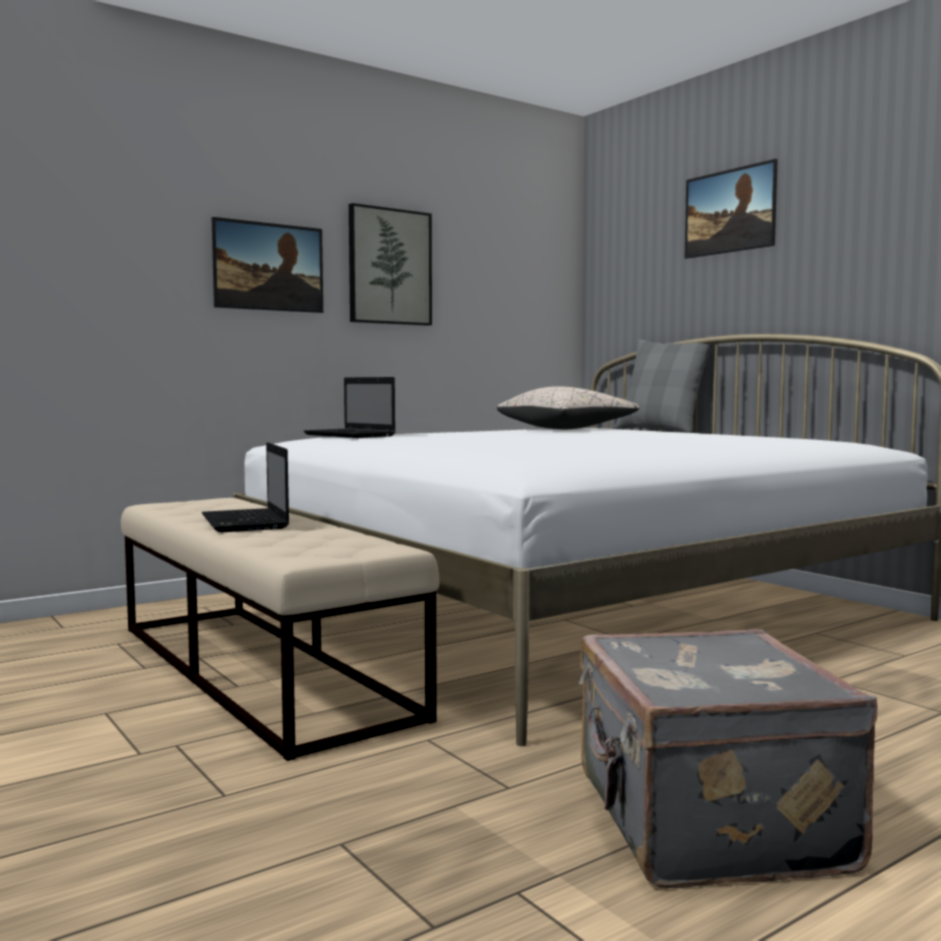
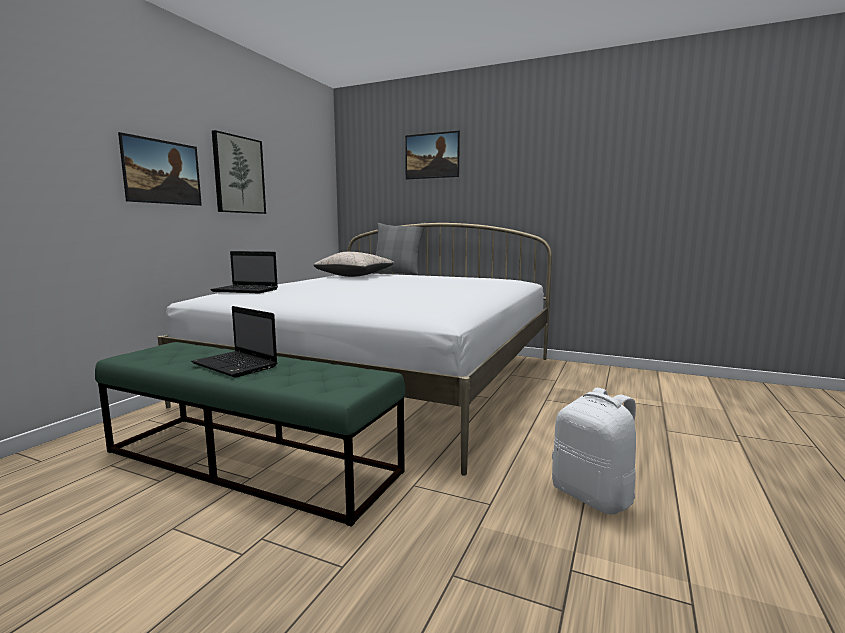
camera: 30 degrees left, 5 degrees up
beige bench [121,498,439,761] -> green bench [95,342,405,527]
grey suitcase [579,629,877,888] -> white backpack [552,388,636,515]

